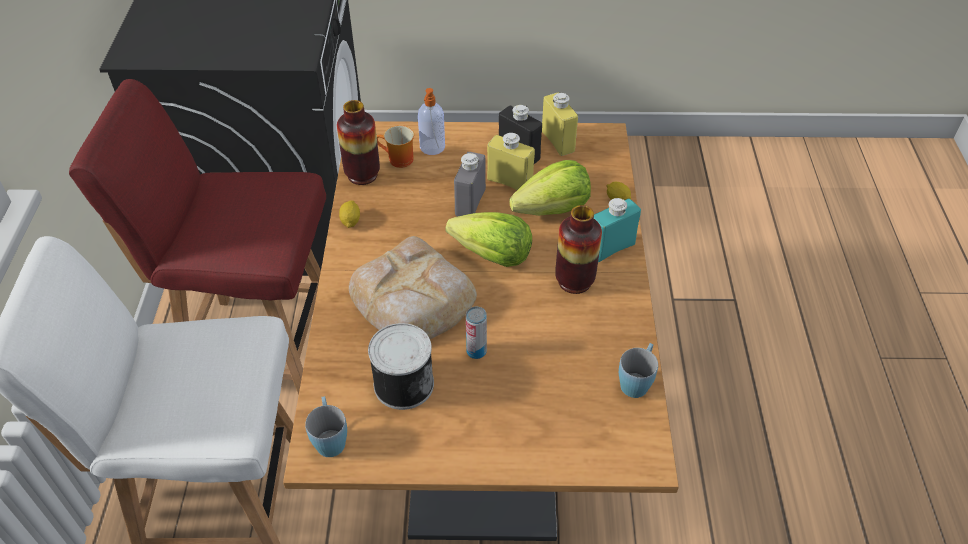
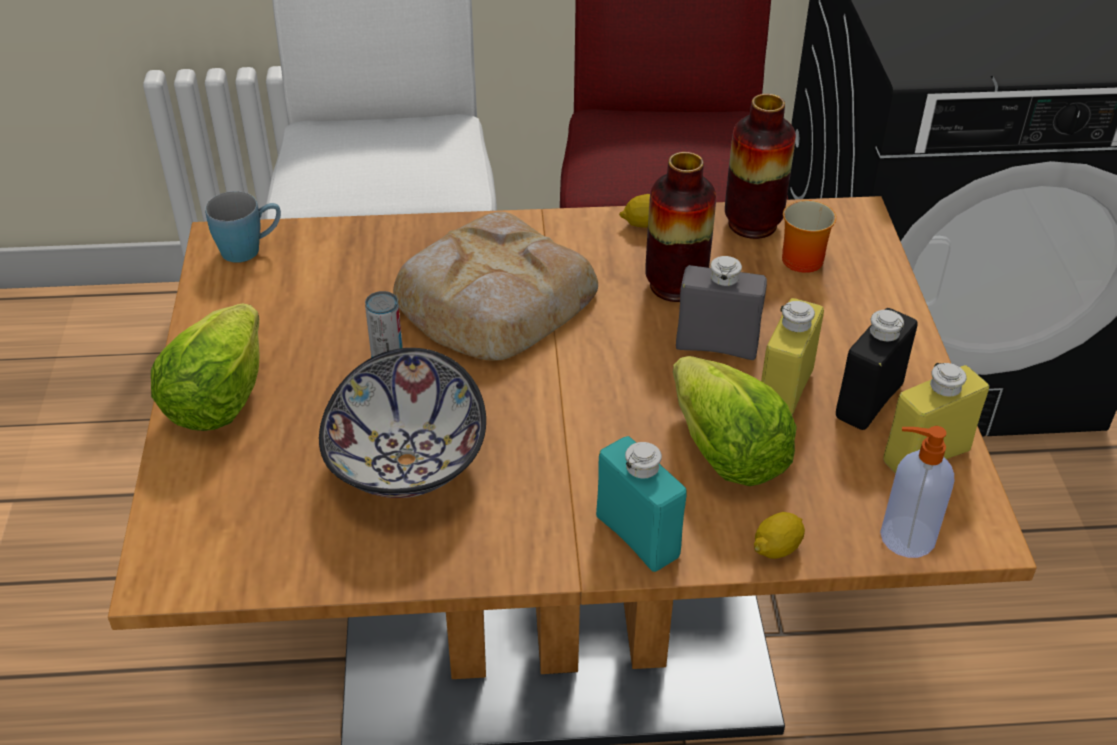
camera: 85 degrees right, 5 degrees down
can [368,323,434,410] -> none
soap dispenser [418,88,445,155] -> soap dispenser moved to [880,426,954,558]
lettuce [446,212,532,267] -> lettuce moved to [151,303,260,431]
vase [555,205,602,294] -> vase moved to [645,152,716,302]
blue mug [619,343,658,398] -> none
none -> bowl [319,348,486,498]

